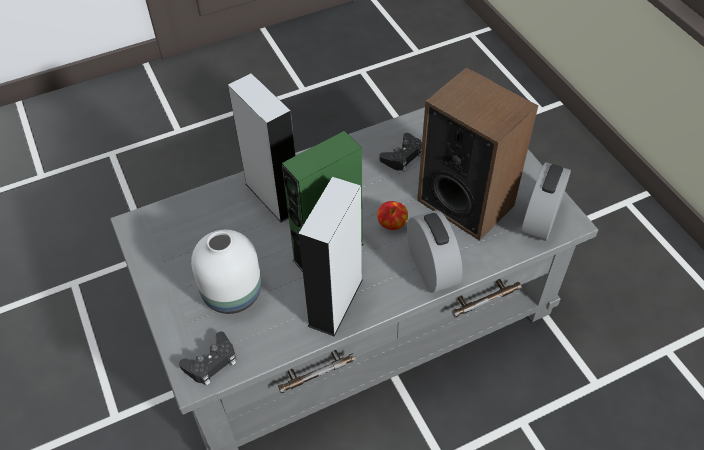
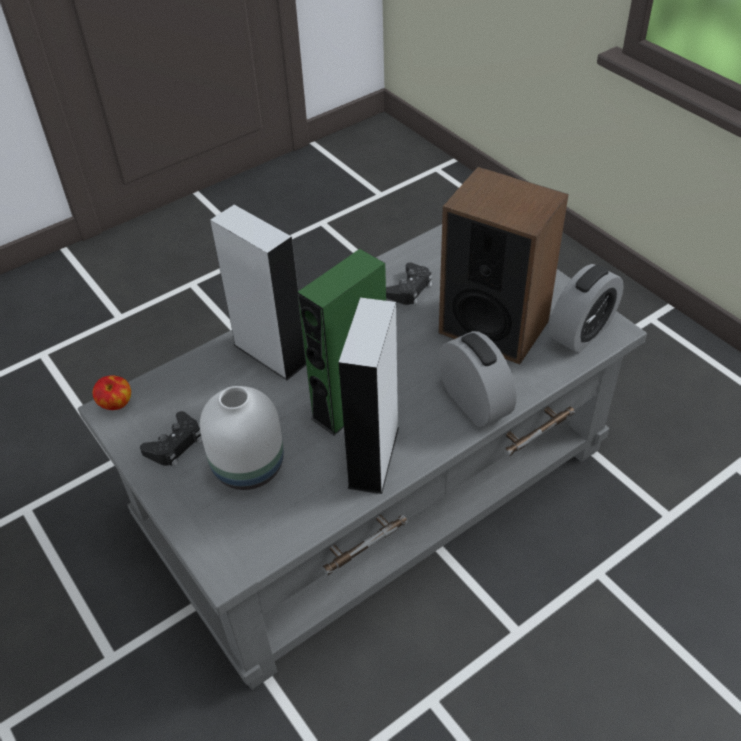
camera: 10 degrees left, 5 degrees down
black game controller [179,331,237,386] -> black game controller moved to [140,411,202,467]
apple [377,201,408,230] -> apple moved to [92,375,131,410]
alarm clock [521,162,571,241] -> alarm clock turned 150 degrees counterclockwise [549,264,624,353]

